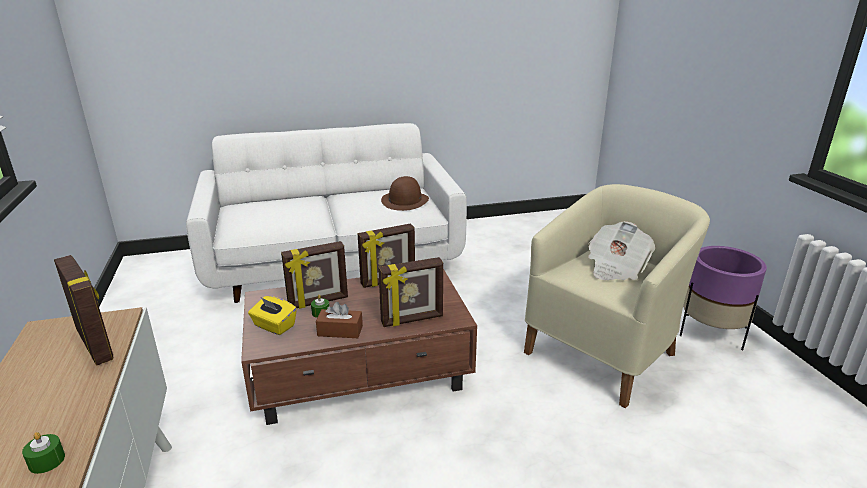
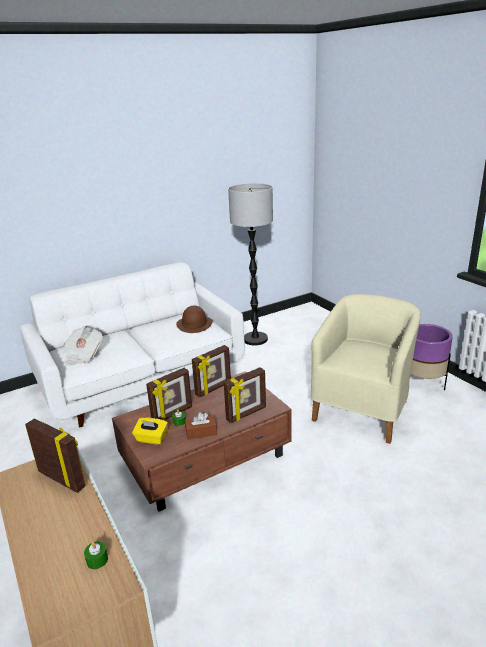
camera: 15 degrees left, 0 degrees up
newspaper [588,221,655,280] -> newspaper moved to [63,325,103,365]
none -> floor lamp [228,183,273,346]

